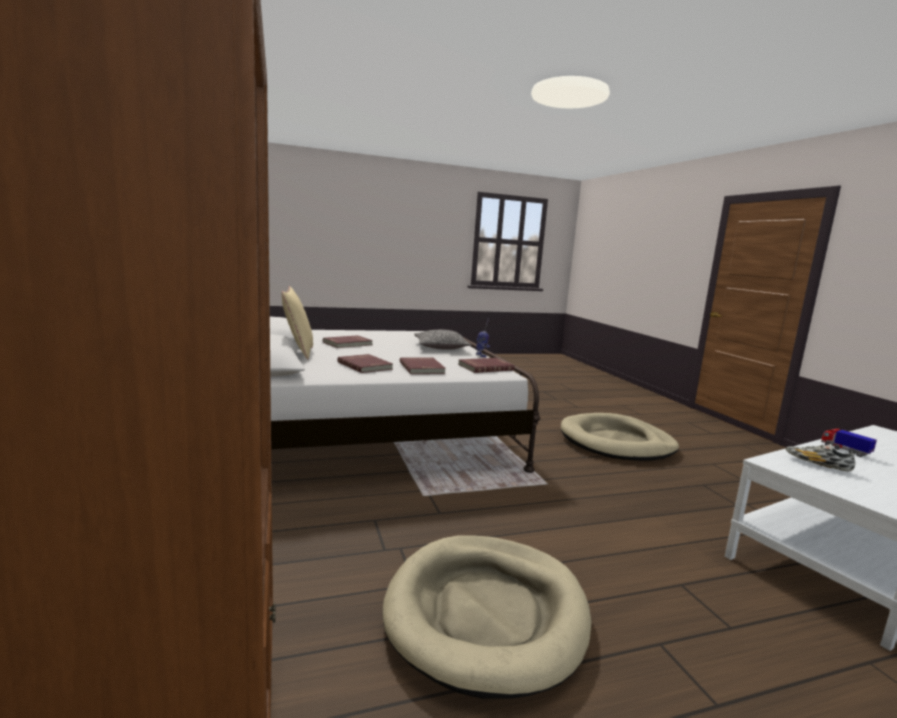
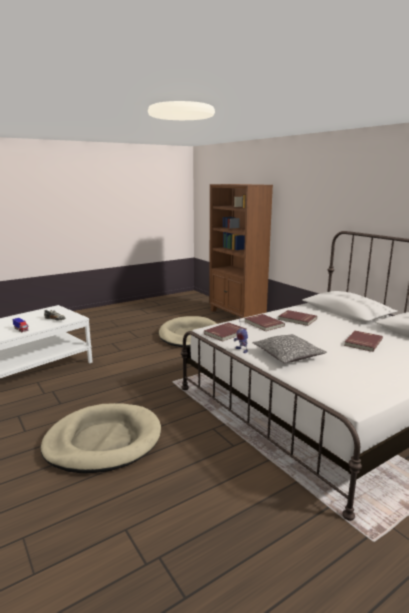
camera: 165 degrees right, 5 degrees up
beige pillow [281,286,313,360] -> none

